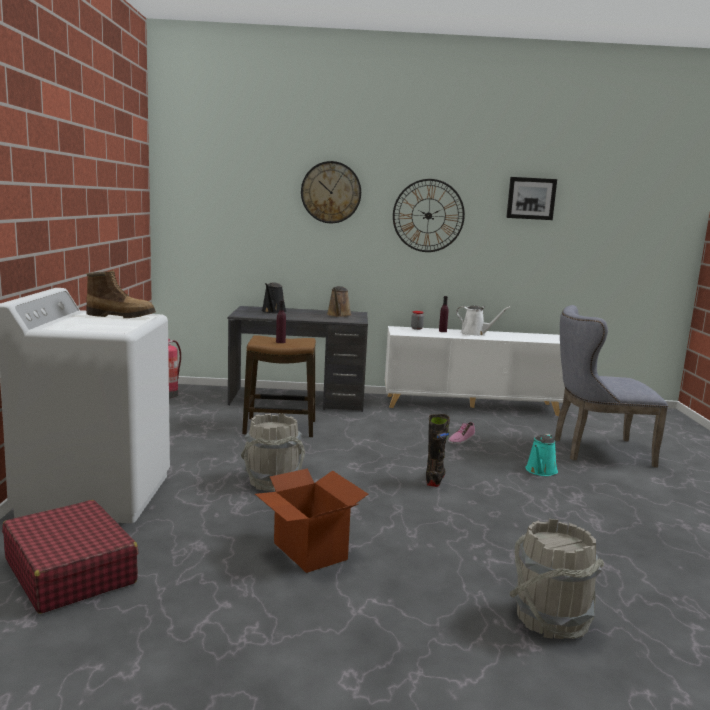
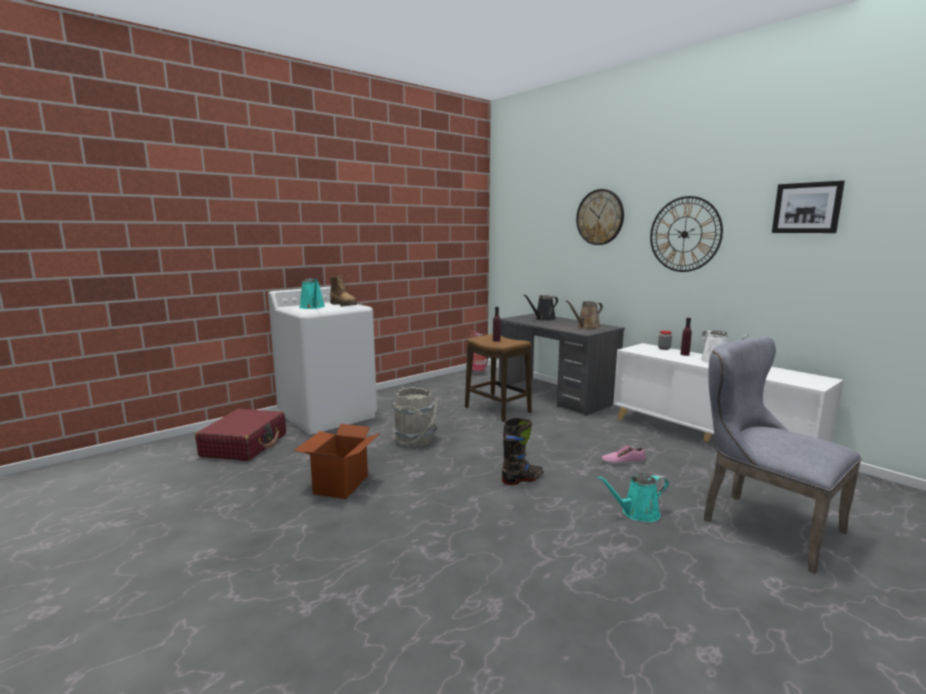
camera: 50 degrees right, 0 degrees up
grey bucket [510,519,604,639] -> none
none -> turquoise watering can [299,278,325,309]

